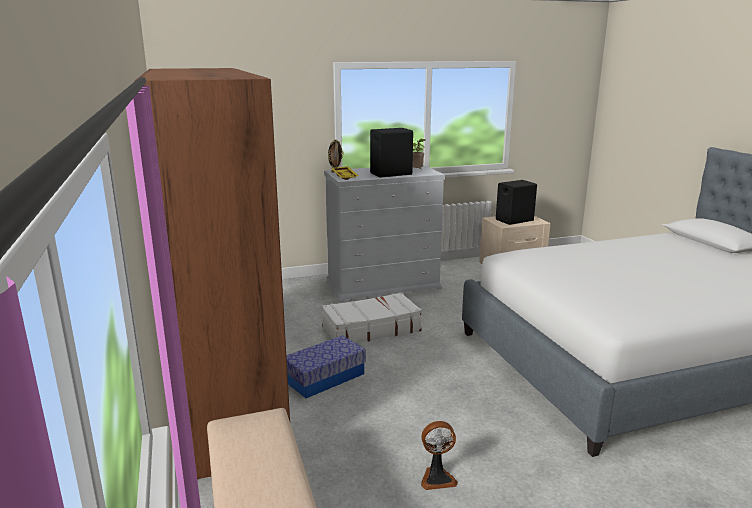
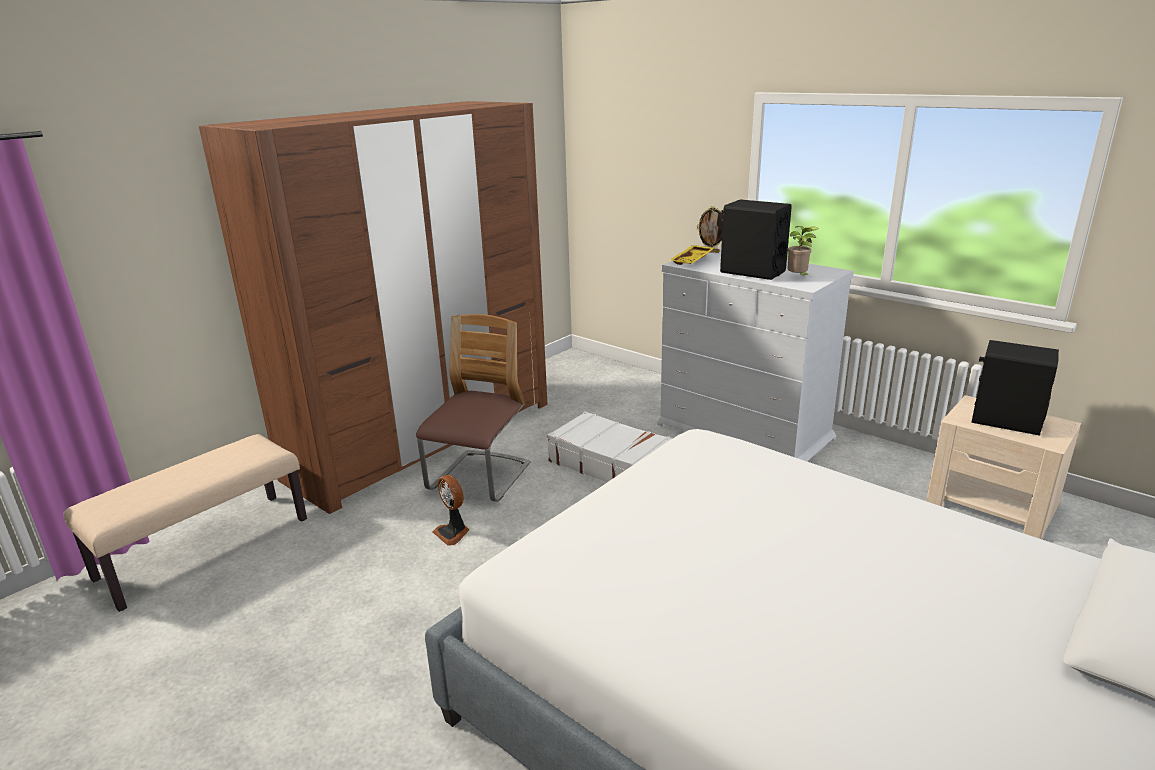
camera: 60 degrees right, 5 degrees up
storage box [286,335,366,398] -> chair [416,314,531,502]
fan [421,421,458,490] -> fan moved to [432,475,470,546]

